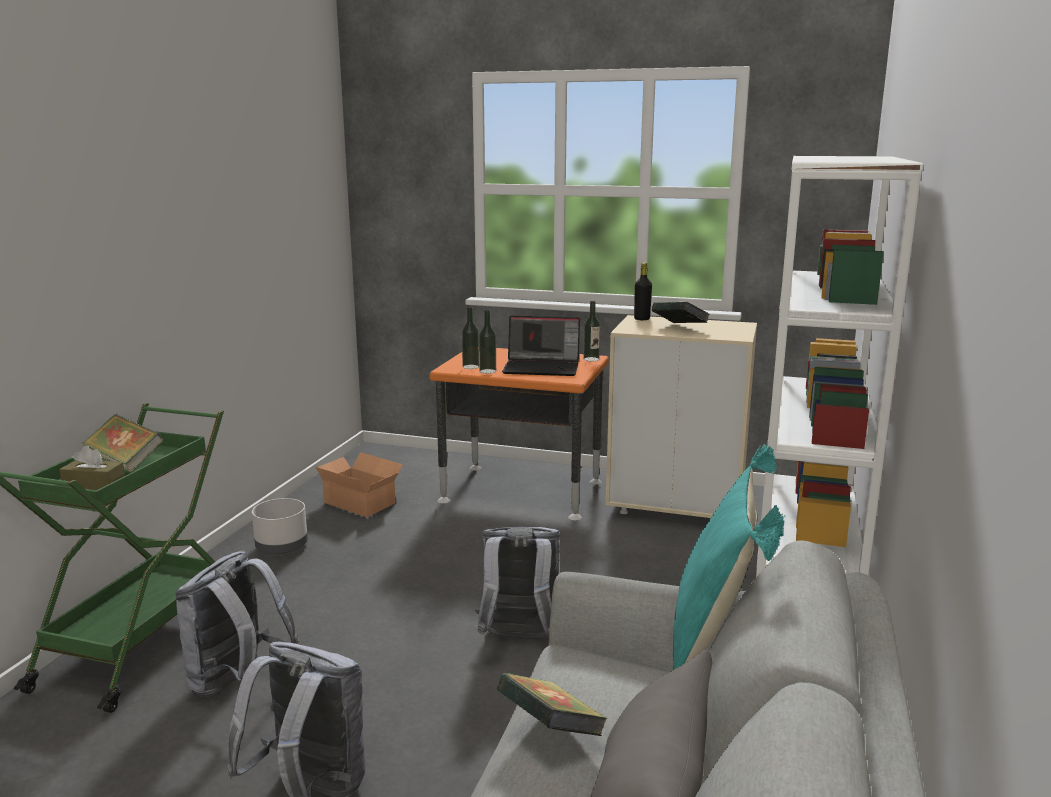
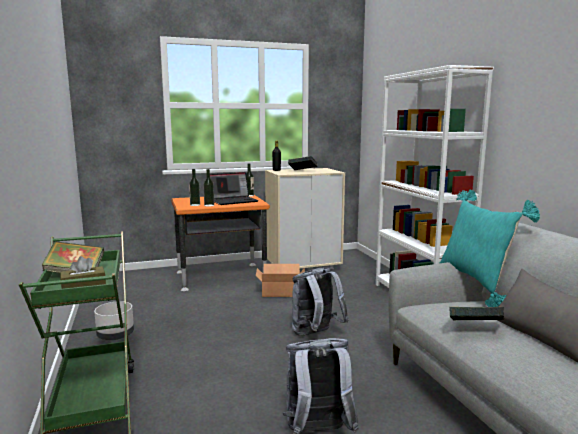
camera: 35 degrees left, 5 degrees down
grey backpack [175,551,299,697] -> none
cardboard box [316,452,403,517] -> cardboard box moved to [256,264,305,297]

